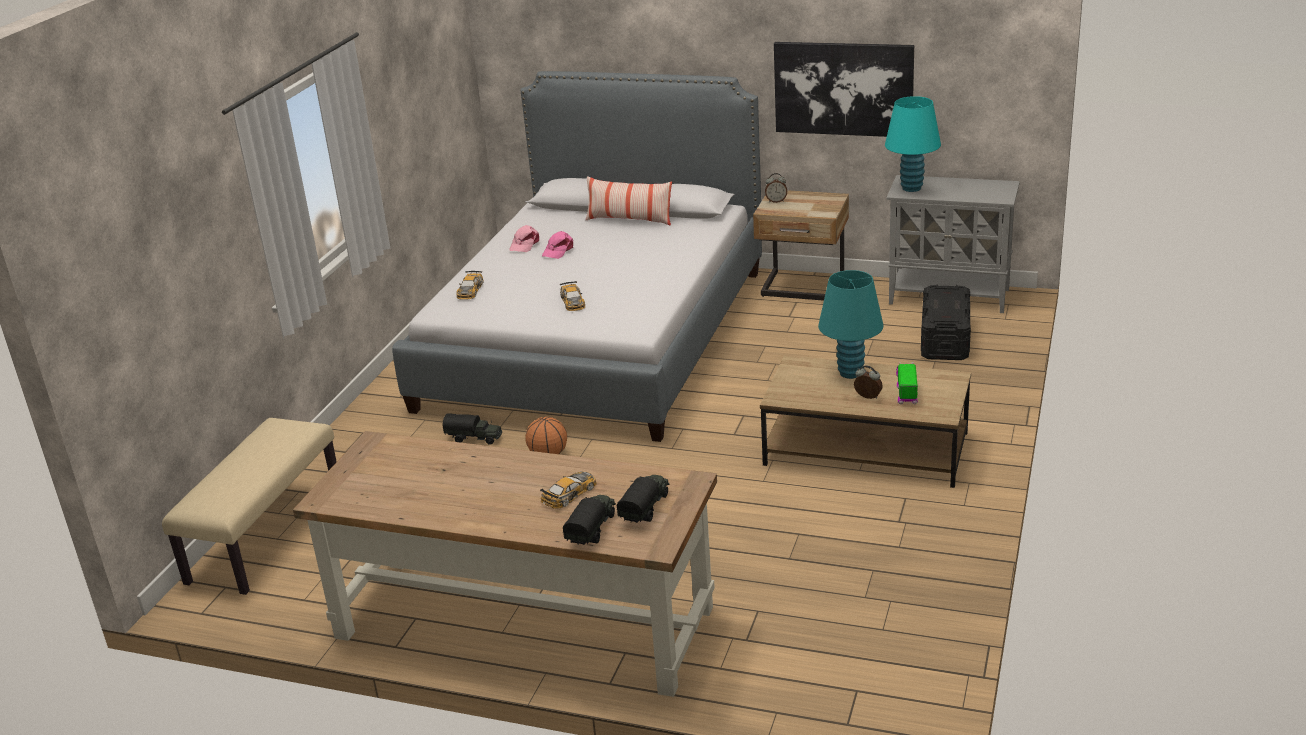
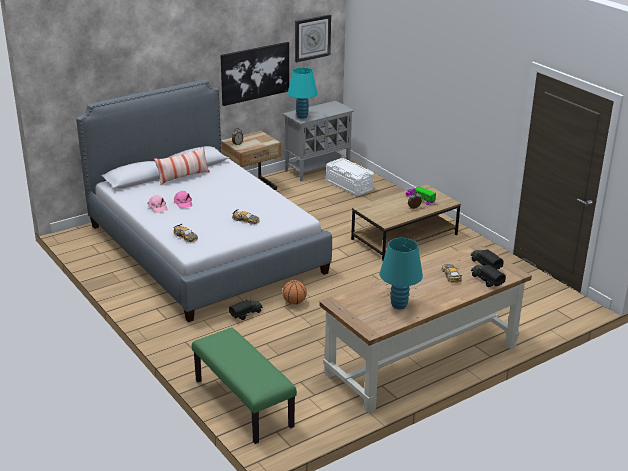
camera: 55 degrees left, 0 degrees up
beige bench [162,418,337,595] -> green bench [192,327,297,444]
turquoise table lamp [818,270,883,379] -> turquoise table lamp moved to [380,238,423,309]
black storage box [921,284,971,360] -> white storage box [326,158,374,196]
none -> wall clock [295,15,331,62]

